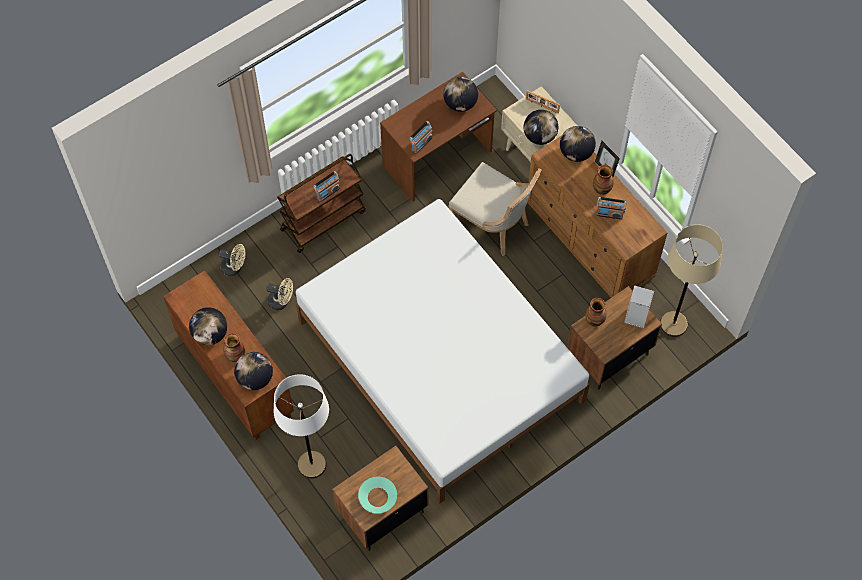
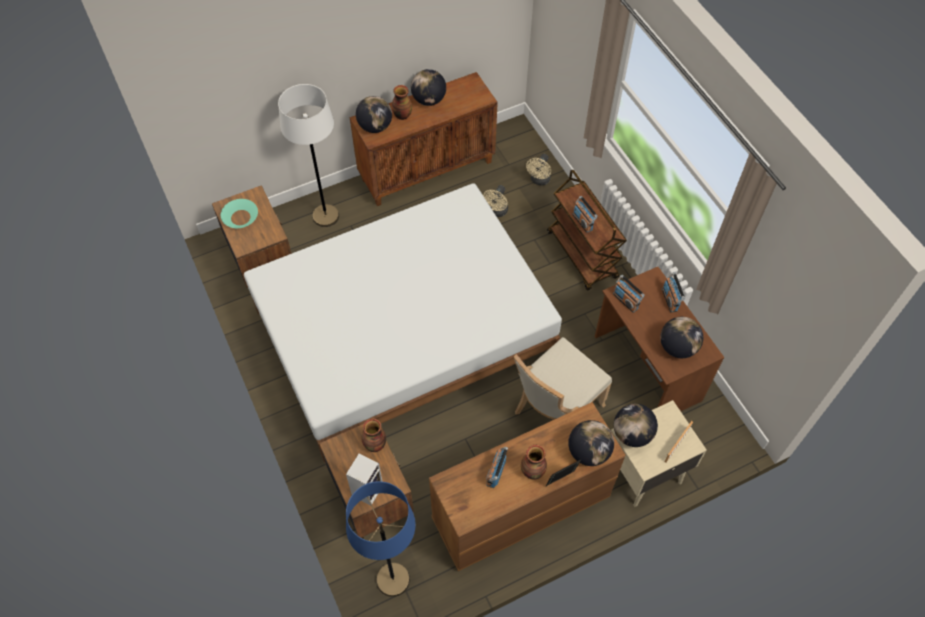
camera: 100 degrees right, 5 degrees down
beige floor lamp [660,224,723,337] -> blue floor lamp [346,481,416,597]
none -> radio [662,272,685,312]

